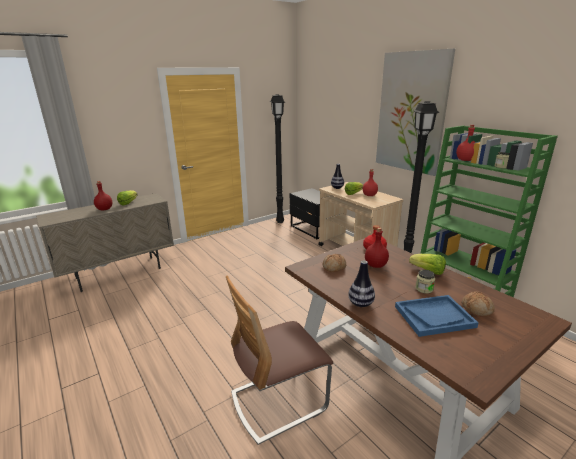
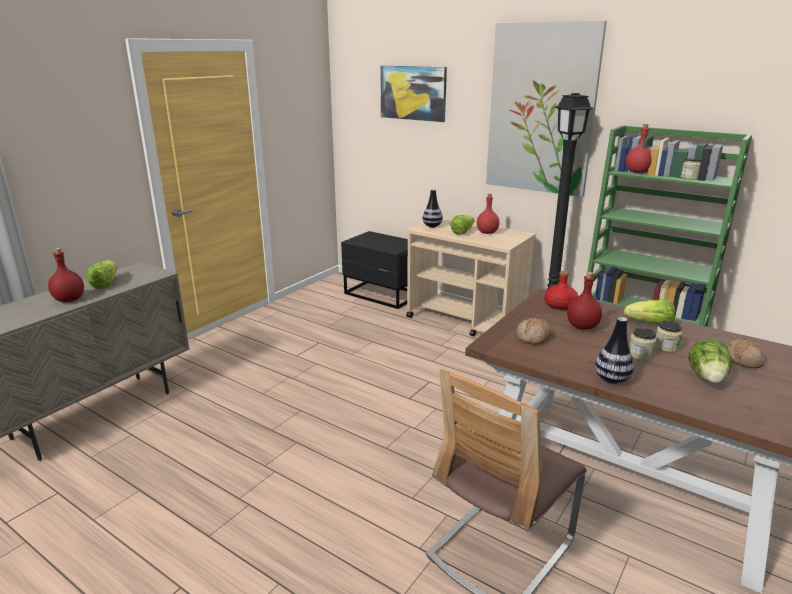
camera: 20 degrees left, 0 degrees up
black floor lamp [269,94,285,223] -> none
blue tray [395,295,478,337] -> lettuce [688,339,732,383]
none -> picture [380,66,447,122]
none -> jar [629,328,656,360]

